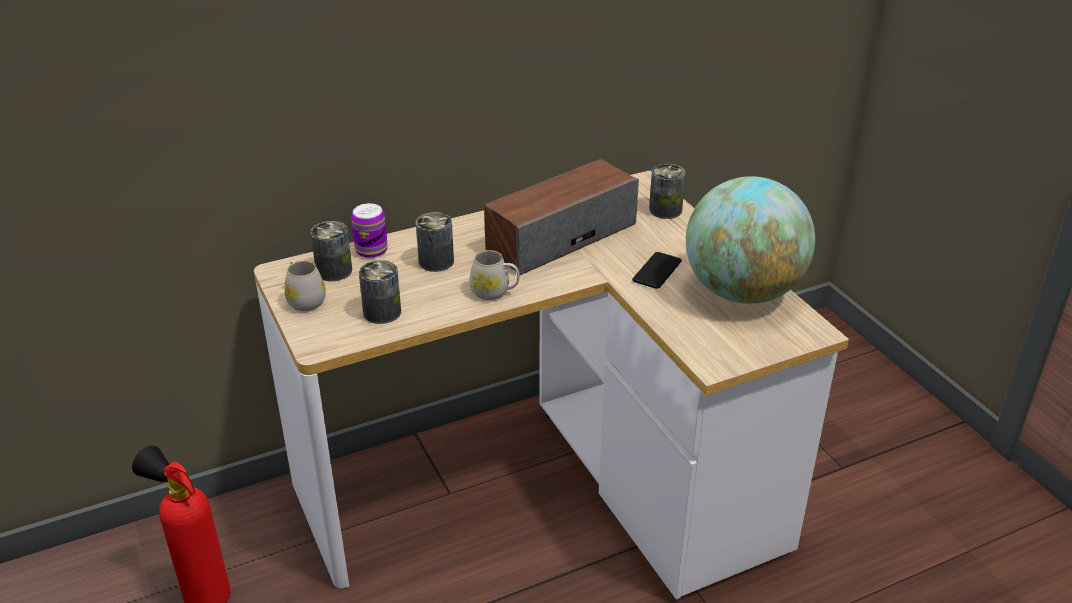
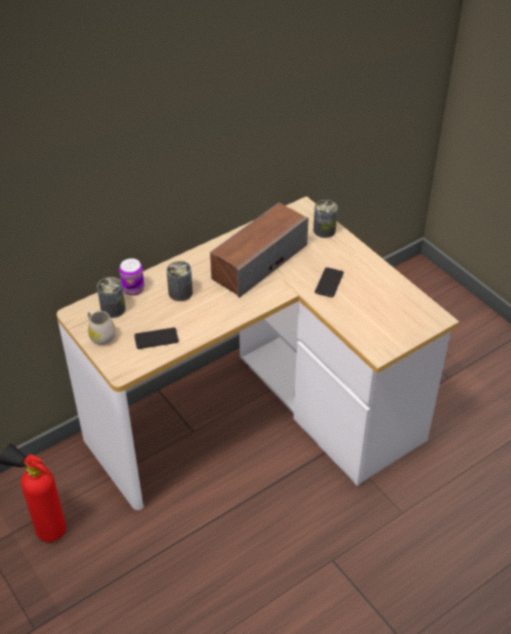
camera: 10 degrees left, 10 degrees up
can [359,260,401,324] -> phone [134,328,179,349]
white mug [469,250,520,300] -> none
globe [686,176,815,304] -> none

